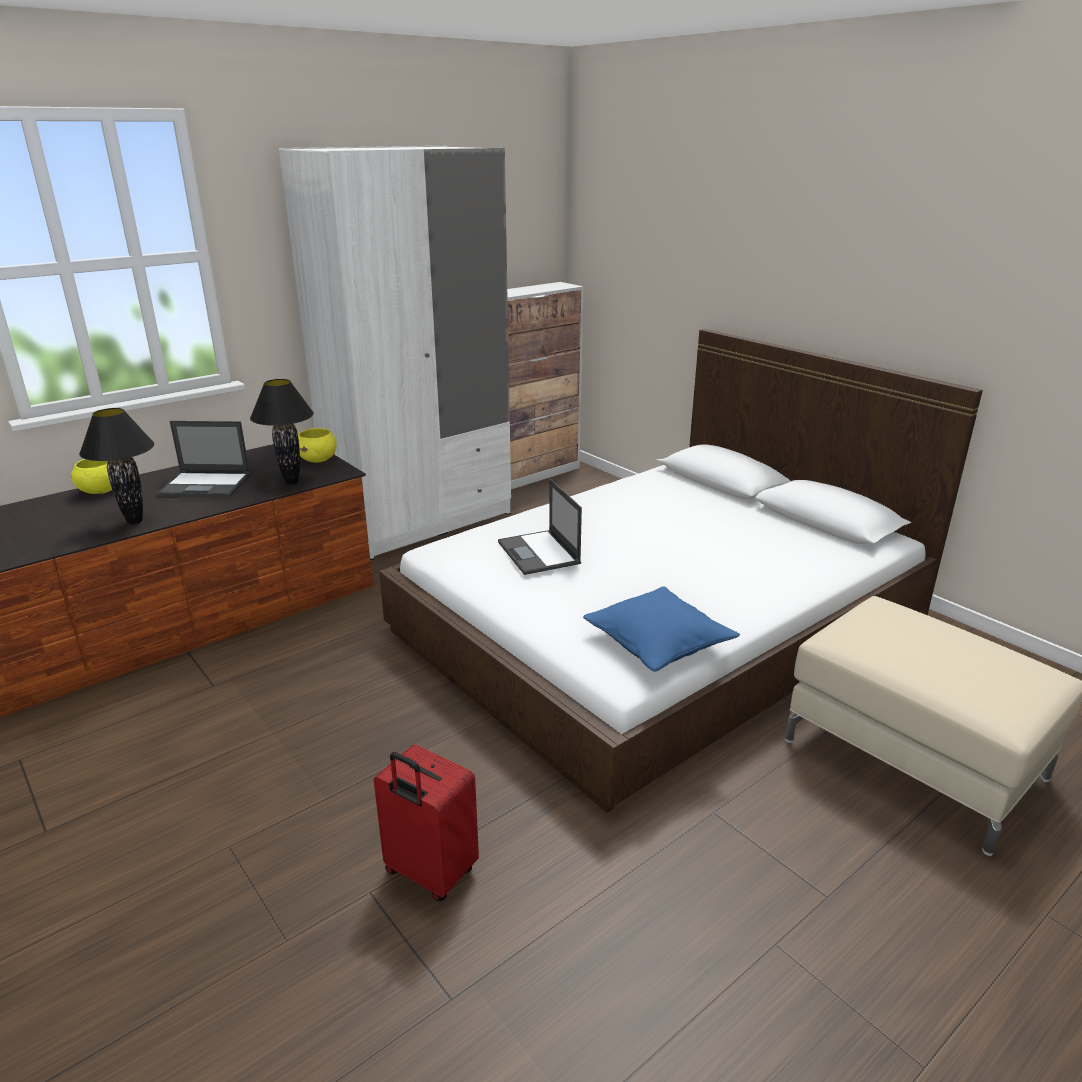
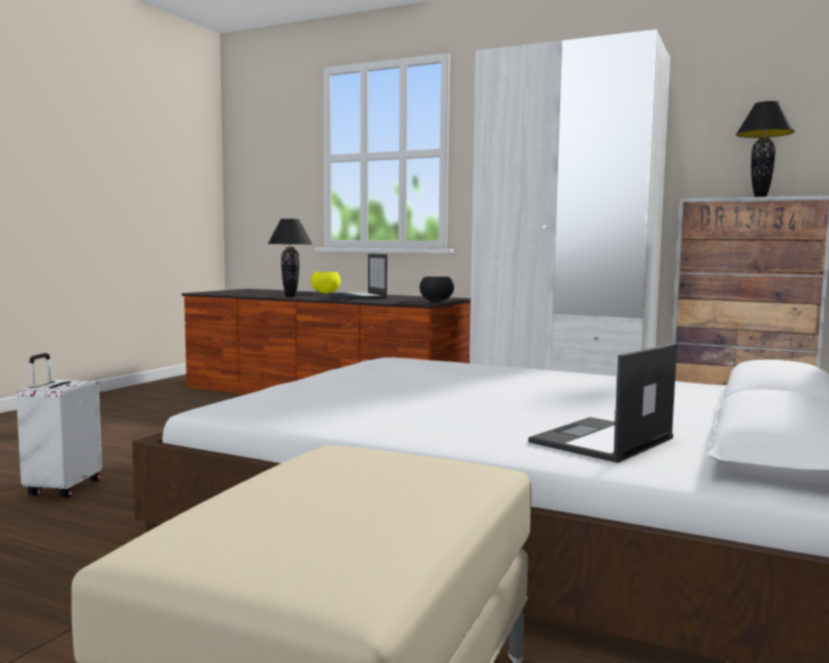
camera: 65 degrees right, 20 degrees down
black table lamp [250,379,314,485] -> black table lamp moved to [736,101,795,197]
yellow bowl [298,428,337,463] -> black bowl [419,277,454,301]
red suitcase [374,744,479,901] -> white suitcase [16,353,102,498]
laptop [498,479,582,575] -> laptop moved to [528,343,677,463]
blue pillow [583,586,740,672] -> none

